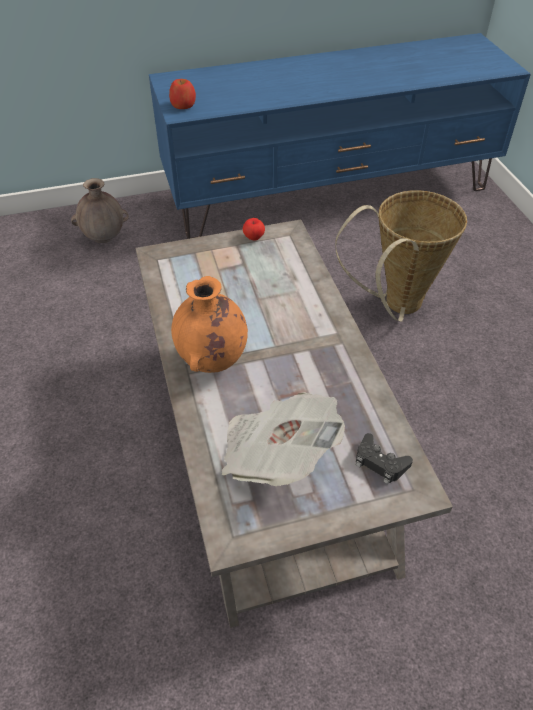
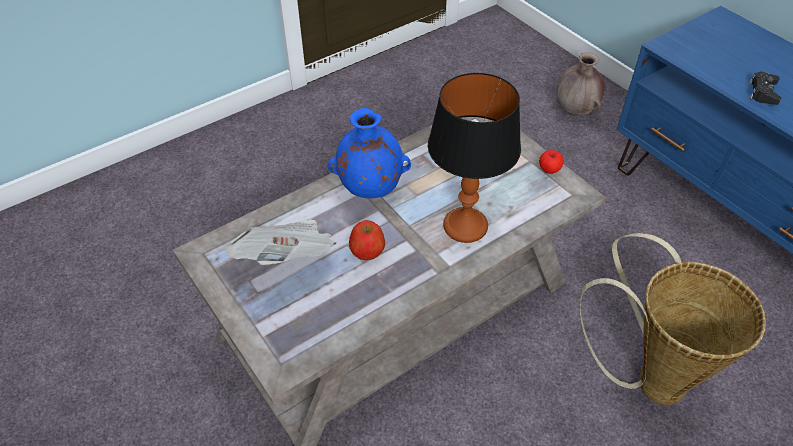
camera: 70 degrees right, 0 degrees up
apple [169,79,196,109] -> apple moved to [349,220,385,260]
orange vase [171,276,248,373] -> blue vase [328,108,411,199]
black game controller [356,433,413,484] -> black game controller moved to [749,72,781,105]
none -> table lamp [428,73,521,243]

